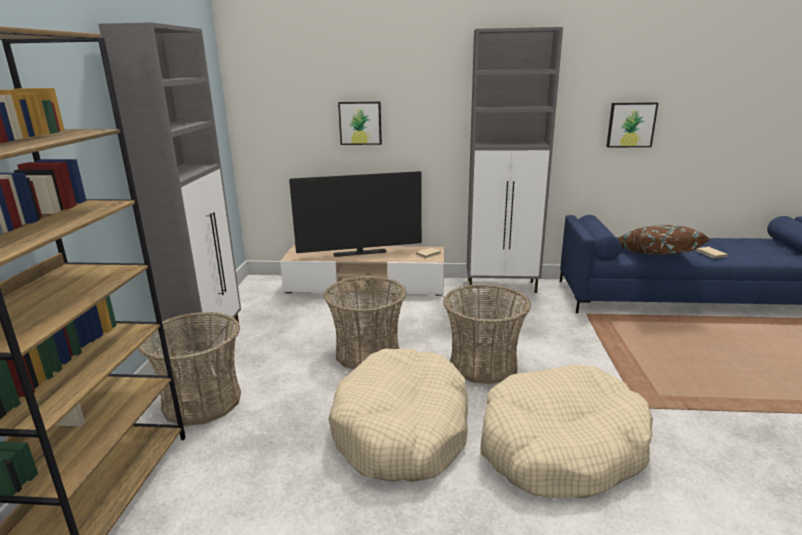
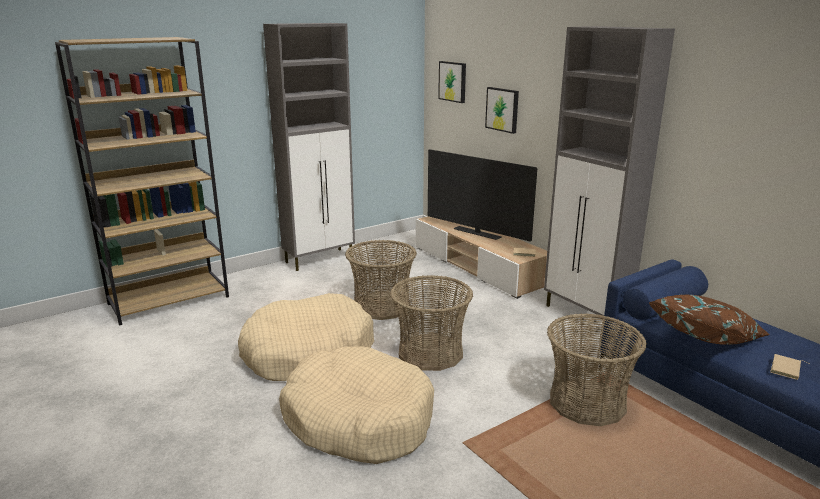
camera: 50 degrees right, 0 degrees up
basket [138,312,241,426] -> basket moved to [547,313,647,426]
picture [606,102,658,147] -> picture moved to [438,61,466,103]

